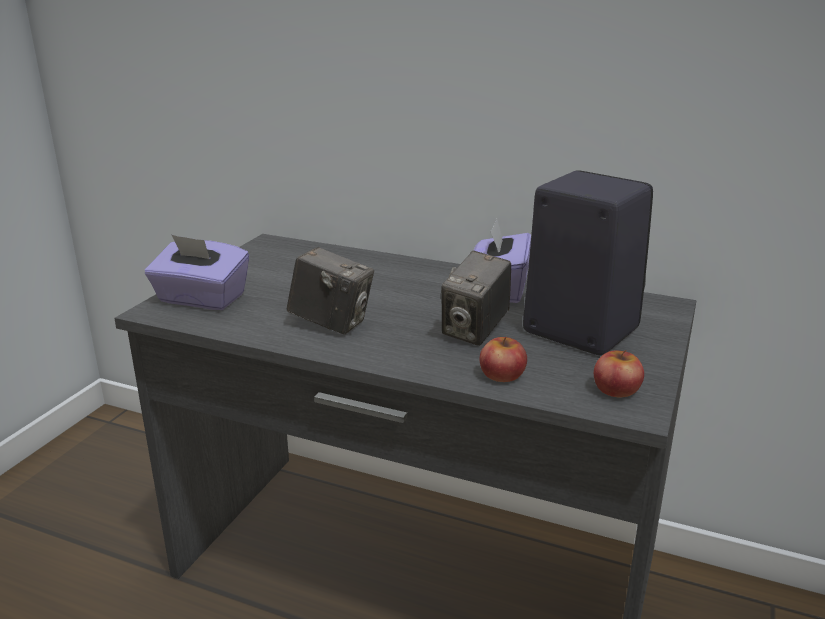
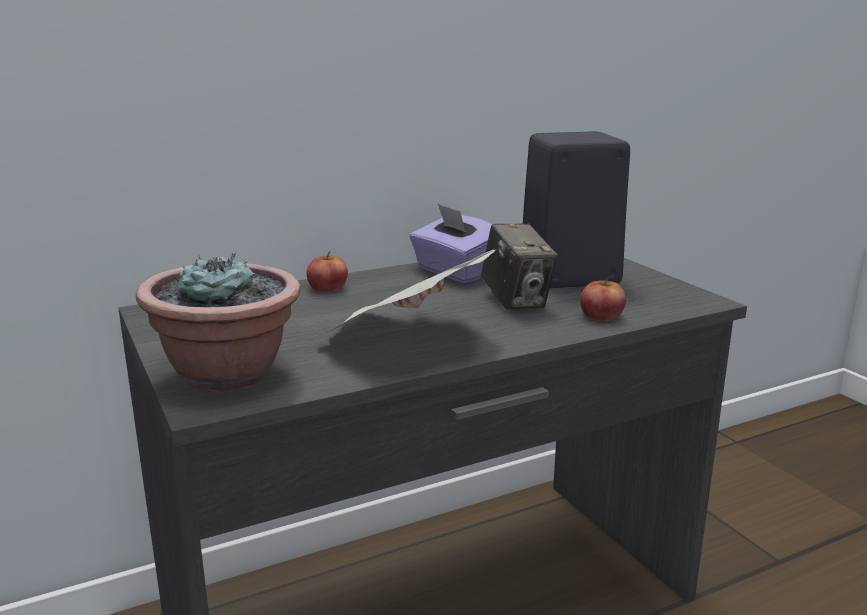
camera: 50 degrees left, 5 degrees down
purple tissue box [145,234,249,310] -> potted plant [136,253,301,393]
camera [287,247,374,334] -> newspaper [316,249,497,337]
apple [594,350,644,397] -> apple moved to [307,251,348,292]

